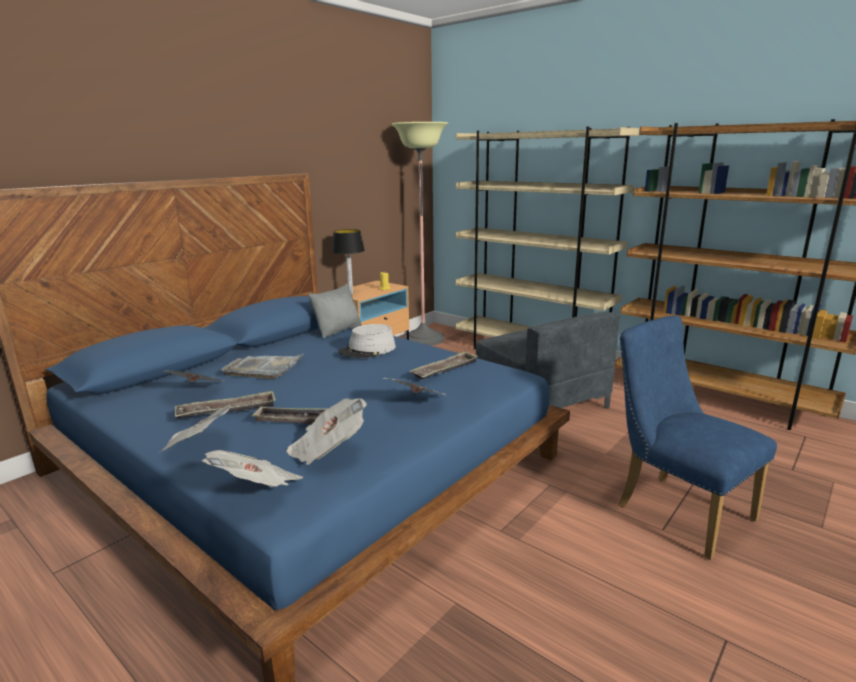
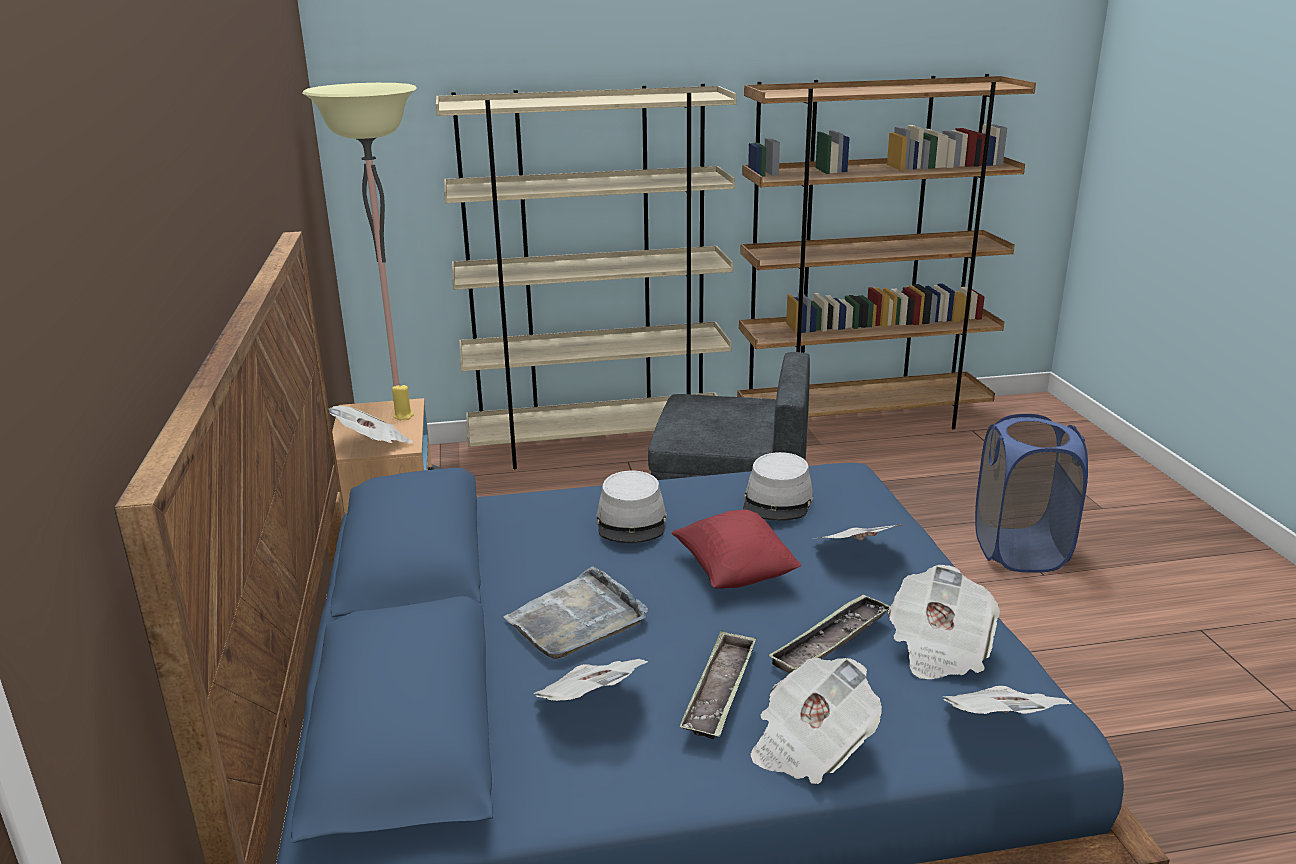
camera: 50 degrees left, 5 degrees up
grey pillow [308,283,362,338] -> none
table lamp [331,229,365,294] -> newspaper [329,406,413,443]
tray [410,351,478,380] -> grey hat [743,452,813,521]
blue chair [619,316,777,560] -> blue laundry basket [975,414,1088,573]
none -> red pillow [672,510,801,589]

